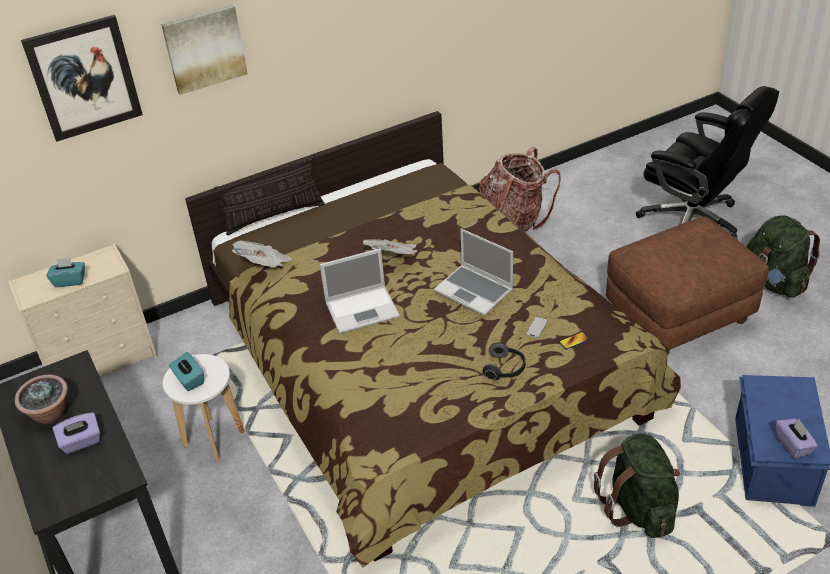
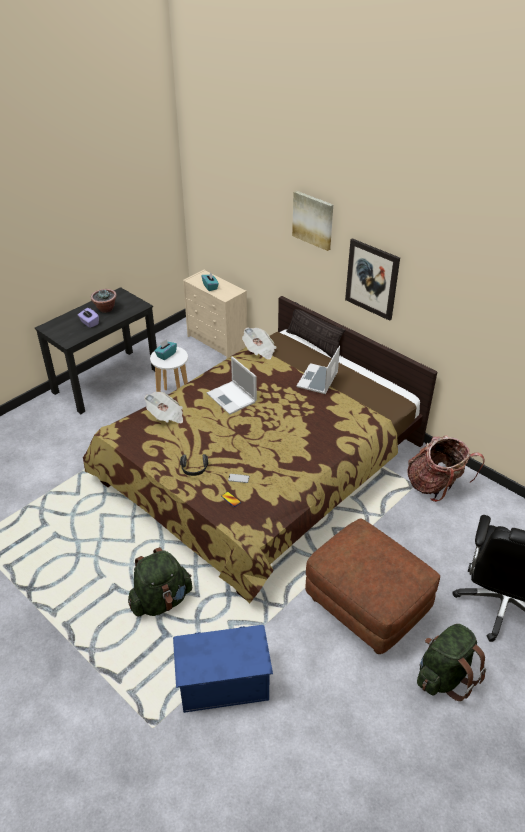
camera: 70 degrees right, 0 degrees up
picture [21,15,143,142] -> picture moved to [345,238,400,321]
newspaper [363,239,417,254] -> newspaper moved to [144,392,183,423]
laptop [434,228,513,316] -> laptop moved to [296,346,340,394]
purple tissue box [775,419,818,459] -> none

